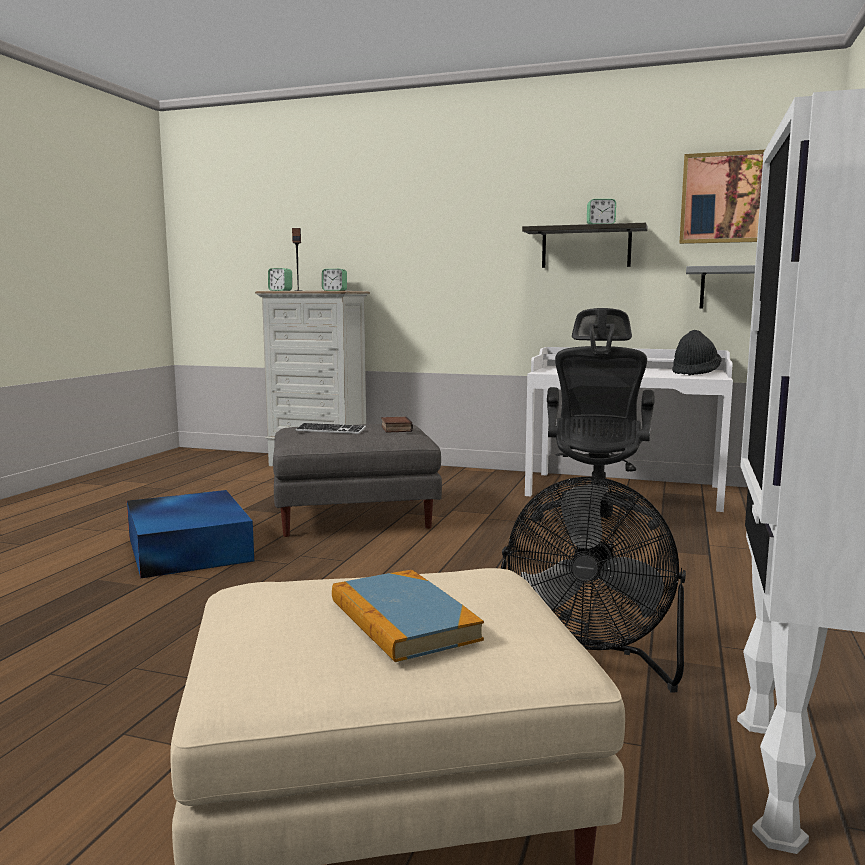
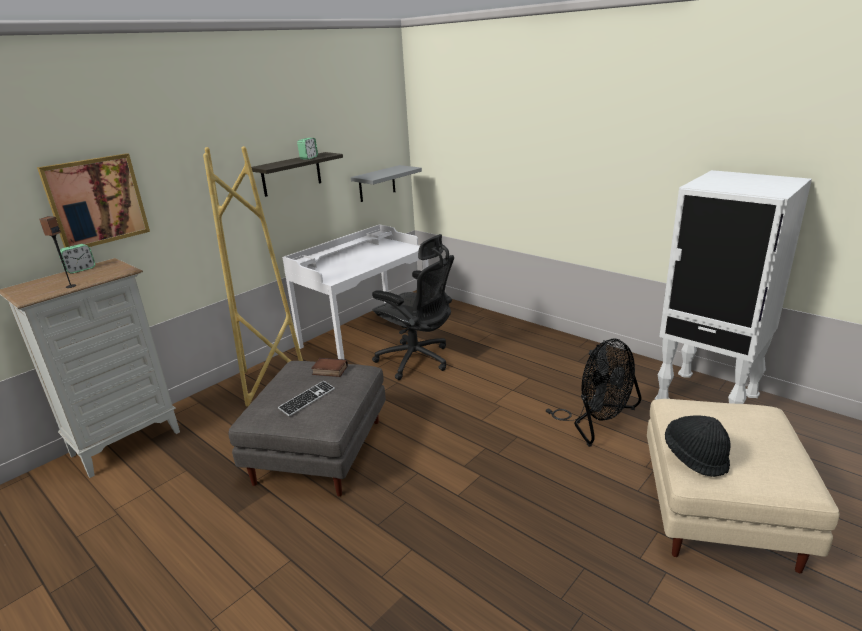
camera: 65 degrees left, 15 degrees up
blue storage box [127,490,254,578] -> none
alarm clock [268,268,292,291] -> none
book [332,570,484,662] -> none
black hat [672,330,722,376] -> black hat moved to [665,415,730,477]
picture [679,150,765,244] -> picture moved to [37,153,150,248]
none -> yellow clothes rack [203,146,303,407]

